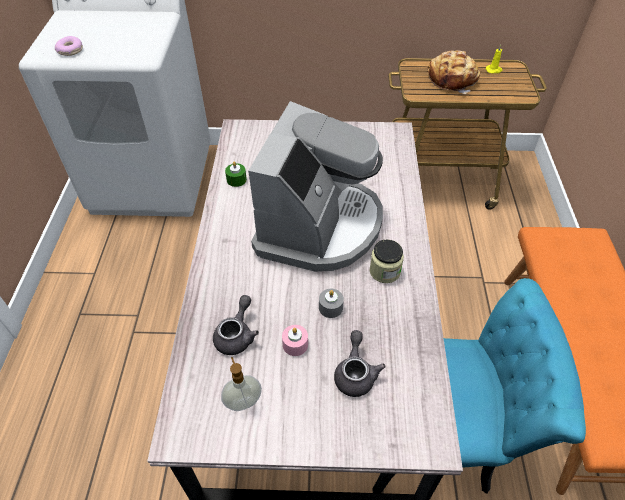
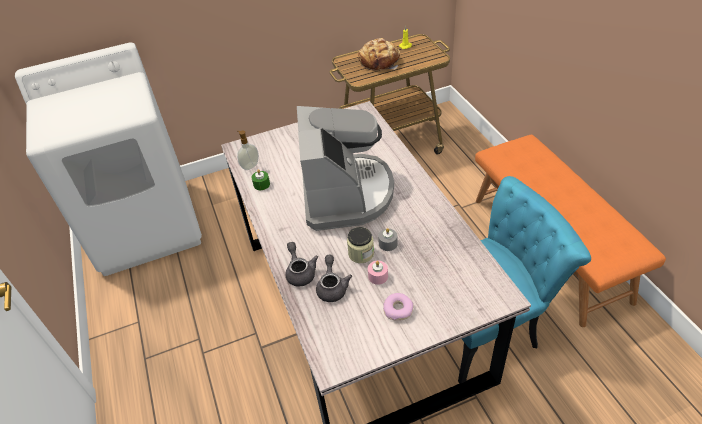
camera: 20 degrees left, 5 degrees down
donut [55,36,83,56] -> donut moved to [383,293,414,321]
soap dispenser [221,357,262,411] -> soap dispenser moved to [237,130,259,170]
grey teapot [334,330,386,397] -> grey teapot moved to [285,242,318,287]
jar [369,239,404,283] -> jar moved to [347,227,374,263]

